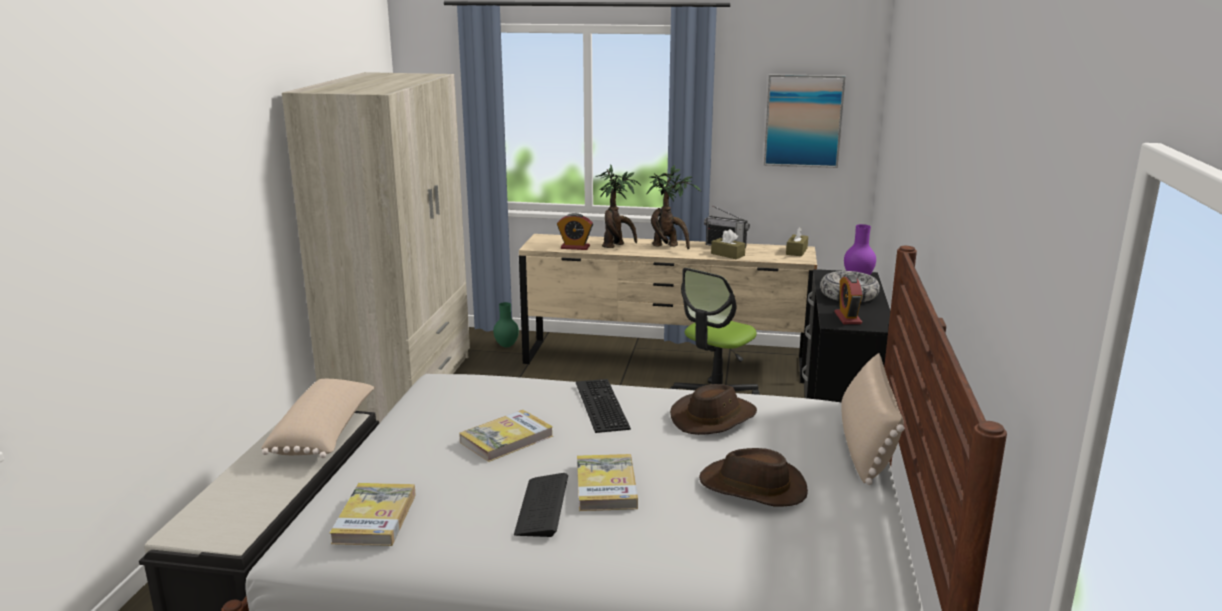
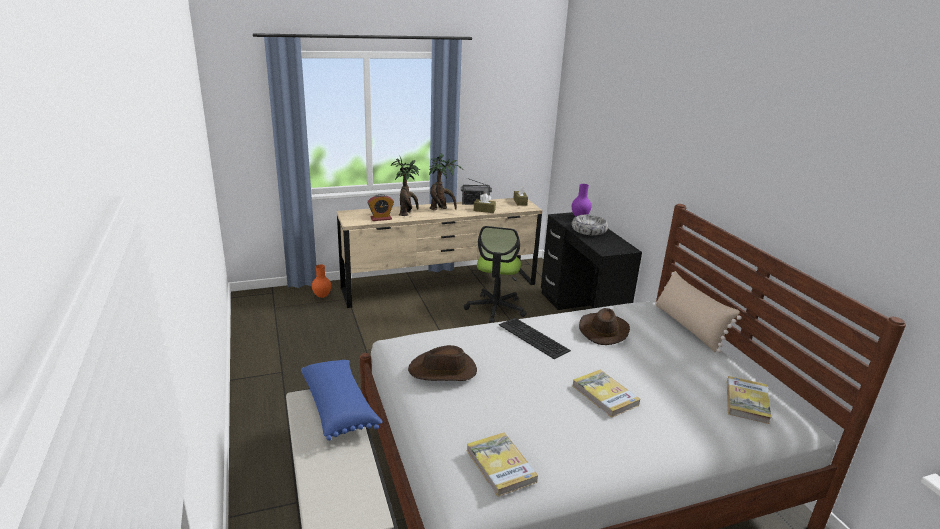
camera: 30 degrees left, 5 degrees up
beige pillow [262,379,375,458] -> blue pillow [301,360,383,441]
beige wardrobe [282,72,470,423] -> none
book [459,410,553,462] -> book moved to [727,376,772,424]
green vase [493,302,519,347] -> orange vase [312,265,331,298]
keyboard [514,473,568,537] -> none
brown hat [699,448,808,507] -> brown hat moved to [408,345,477,381]
picture [764,74,846,168] -> none
alarm clock [834,275,862,324] -> none

